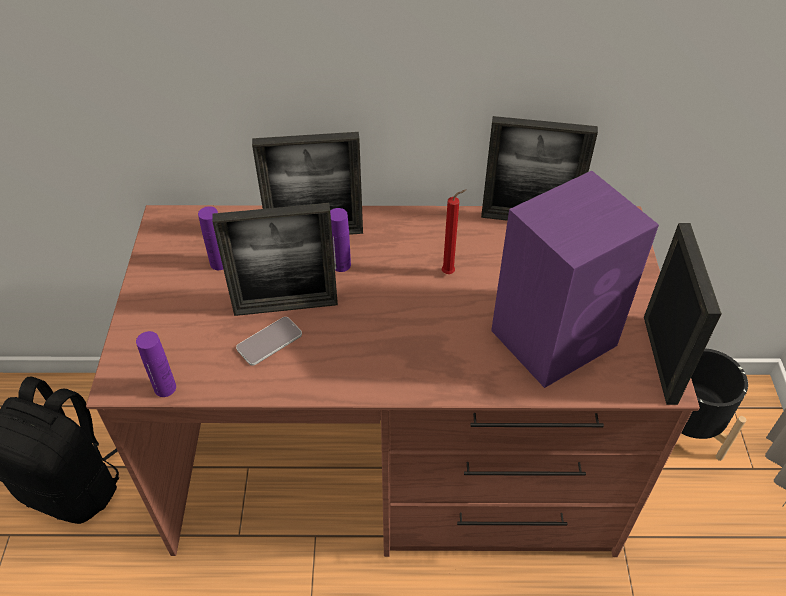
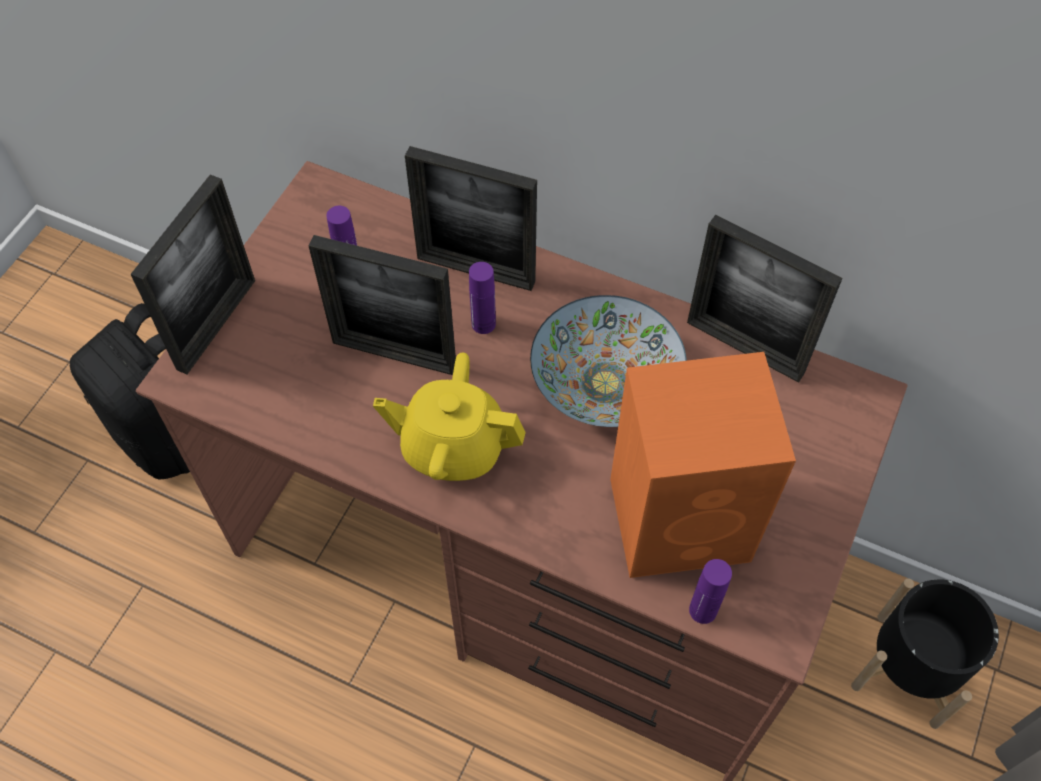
camera: 25 degrees right, 10 degrees up
purple bottle [136,331,176,397] -> purple bottle moved to [689,559,732,624]
phone [236,317,302,366] -> none
red candle [442,189,466,274] -> bowl [530,295,687,427]
purple speaker [491,171,659,388] -> orange speaker [610,352,796,578]
picture frame [644,223,722,405] -> picture frame moved to [131,175,255,374]
none -> yellow teapot [373,353,526,481]

